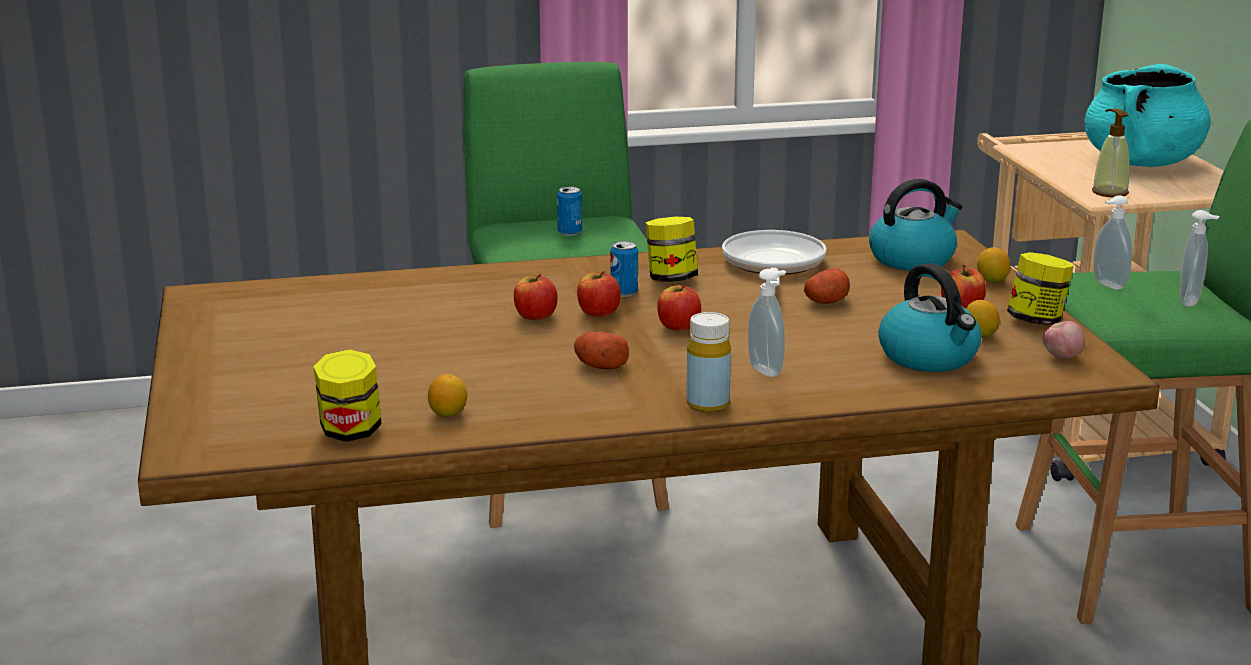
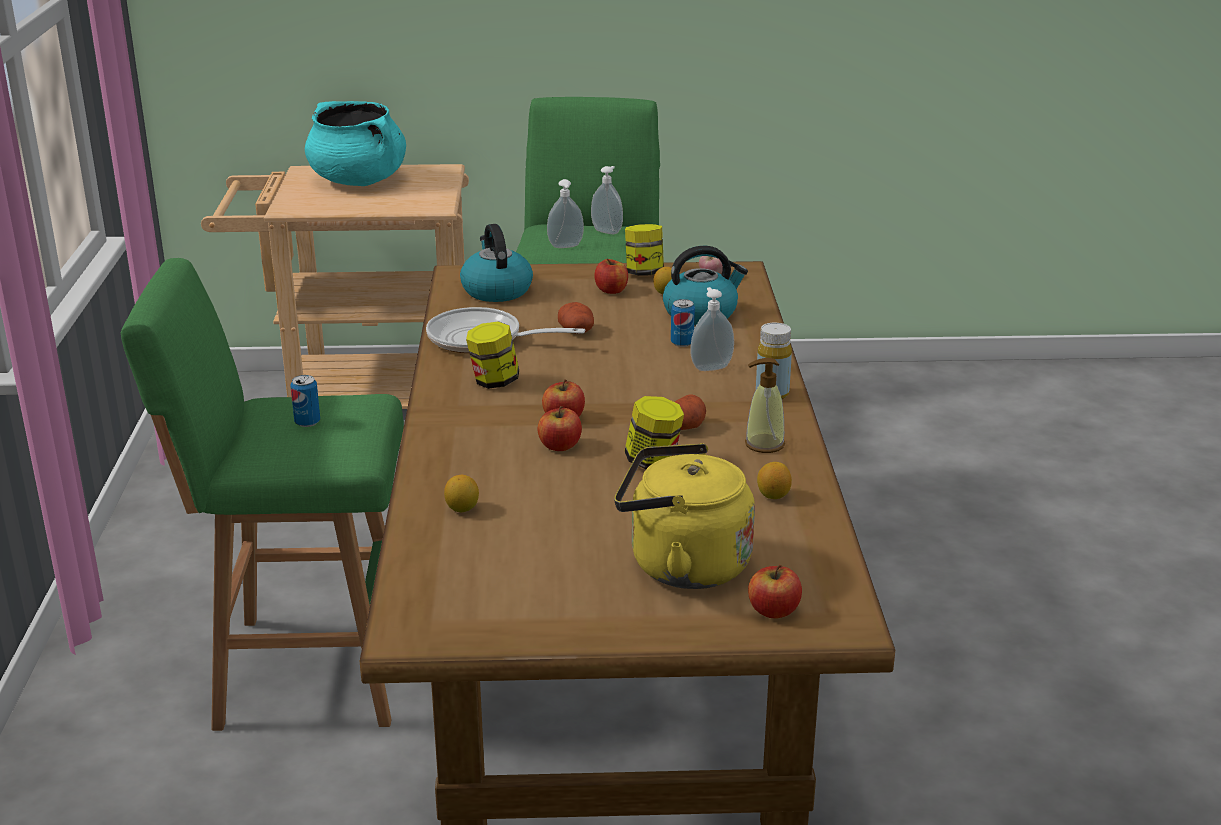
camera: 80 degrees left, 5 degrees up
jar [313,349,382,442] -> jar moved to [625,396,684,469]
can [610,241,638,297] -> can moved to [671,299,695,347]
apple [657,285,701,331] -> apple moved to [748,564,802,619]
lemon [977,247,1010,283] -> lemon moved to [444,475,479,512]
soap dispenser [1092,108,1130,197] -> soap dispenser moved to [745,358,785,453]
none -> yellow kettle [614,443,755,589]

